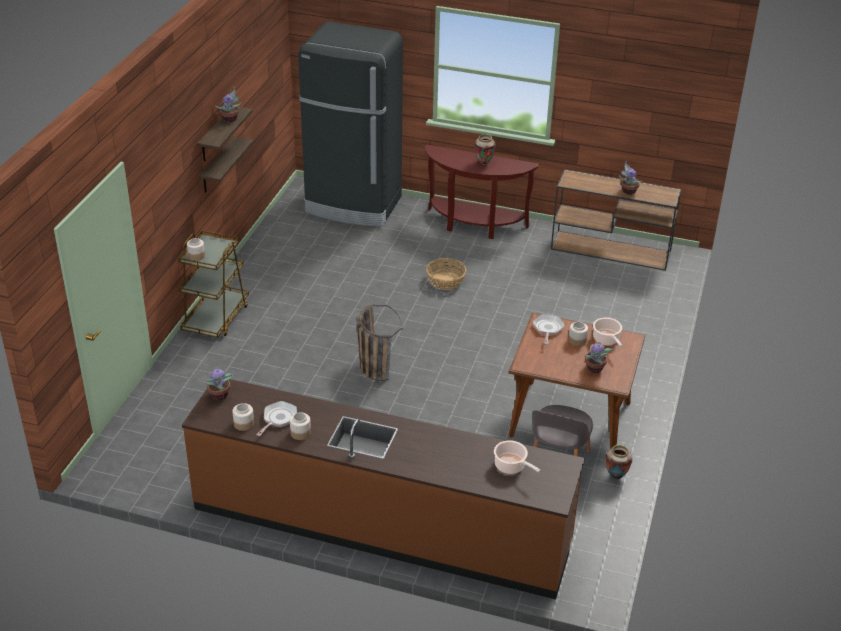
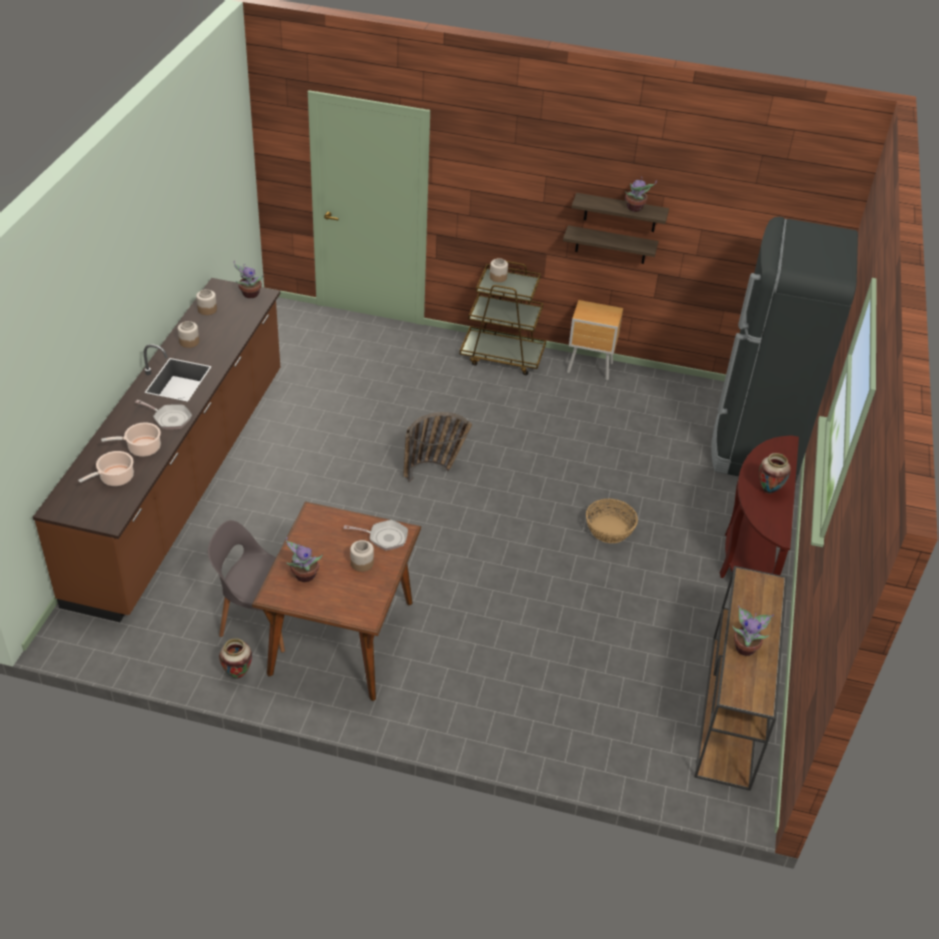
camera: 85 degrees right, 5 degrees up
frying pan [256,401,297,436] -> frying pan moved to [135,400,192,430]
cooking pot [593,318,622,346] -> cooking pot moved to [101,423,161,457]
none -> brown nightstand [567,300,623,380]

